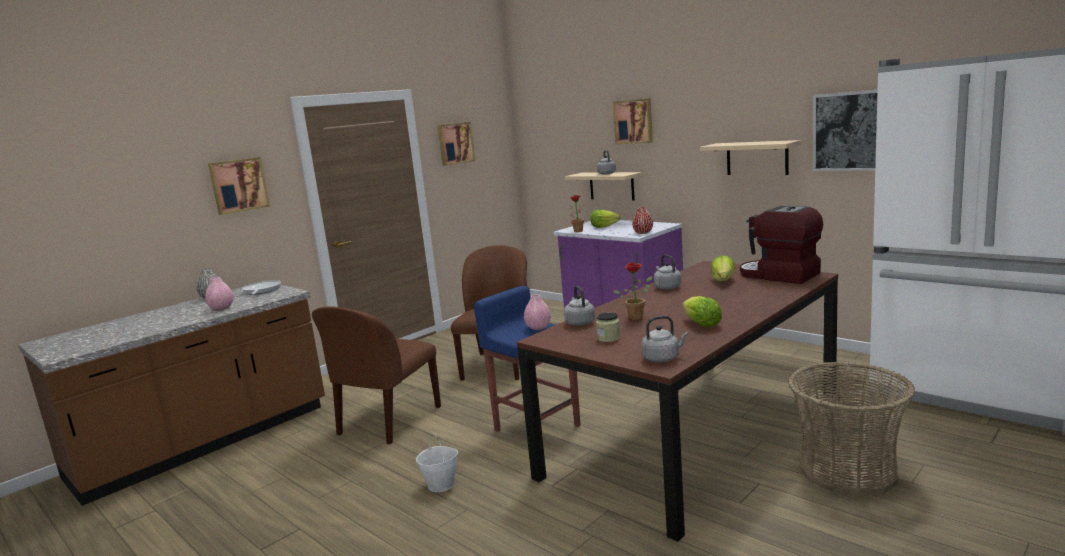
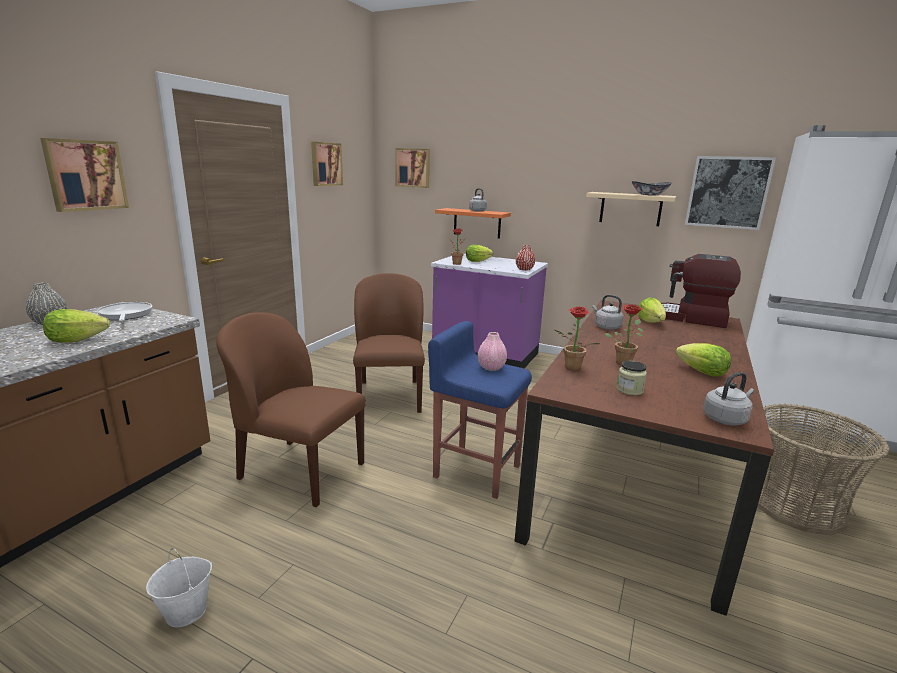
camera: 20 degrees left, 5 degrees up
pink vase [205,277,233,311] -> lettuce [43,309,110,343]
brown chair [312,306,441,444] -> brown chair turned 105 degrees clockwise [216,312,366,507]
white bucket [416,434,458,492] -> white bucket moved to [146,549,212,627]
grey kettle [564,286,595,326] -> potted plant [555,306,600,370]
beige shelf [565,172,642,201] -> orange shelf [435,208,511,239]
picture [613,98,653,144] -> picture moved to [395,148,430,188]
none -> bowl [632,181,672,196]

